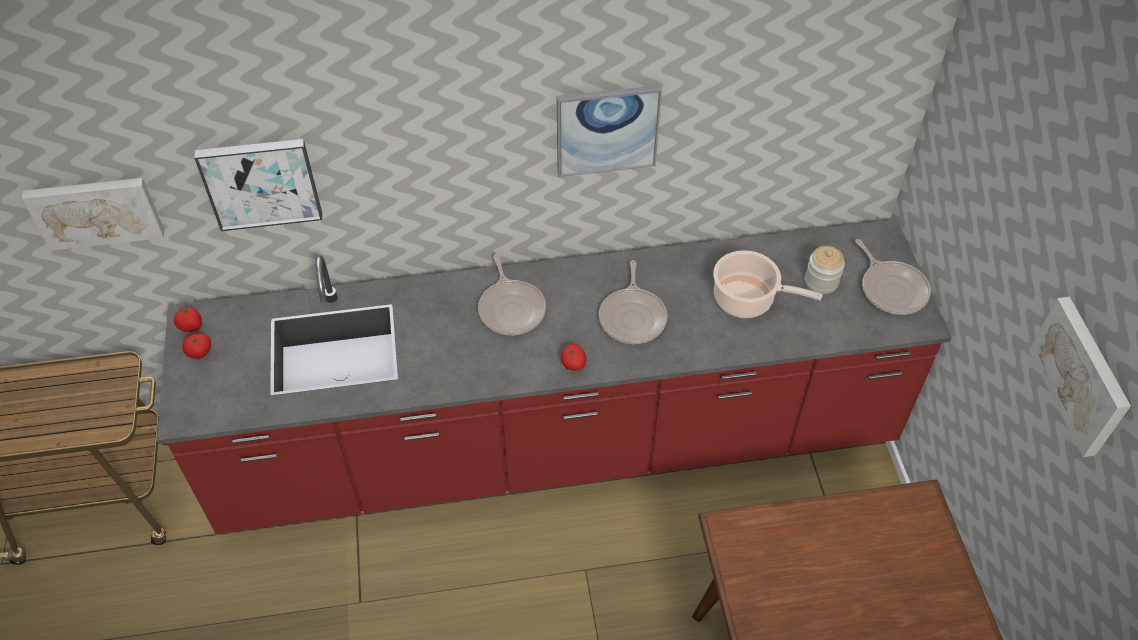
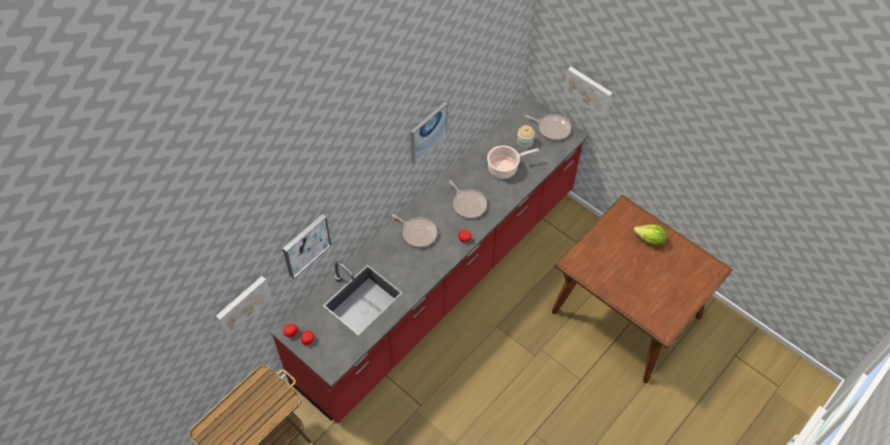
camera: 40 degrees left, 5 degrees up
picture [1029,297,1131,457] -> picture moved to [564,67,613,118]
none -> lettuce [633,224,667,246]

